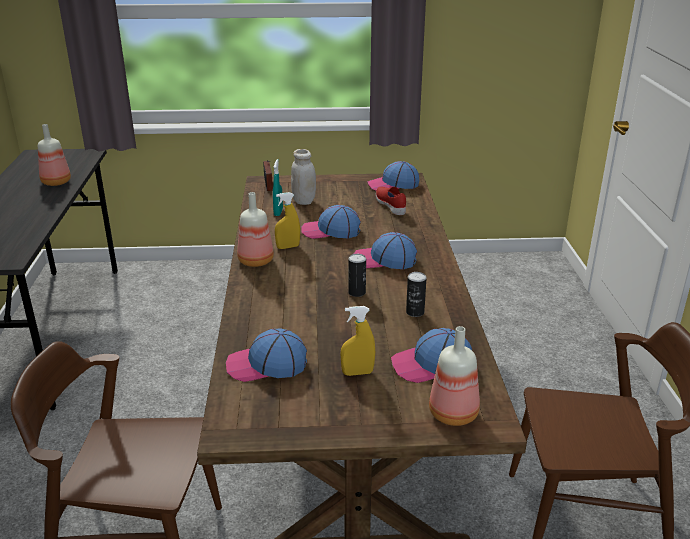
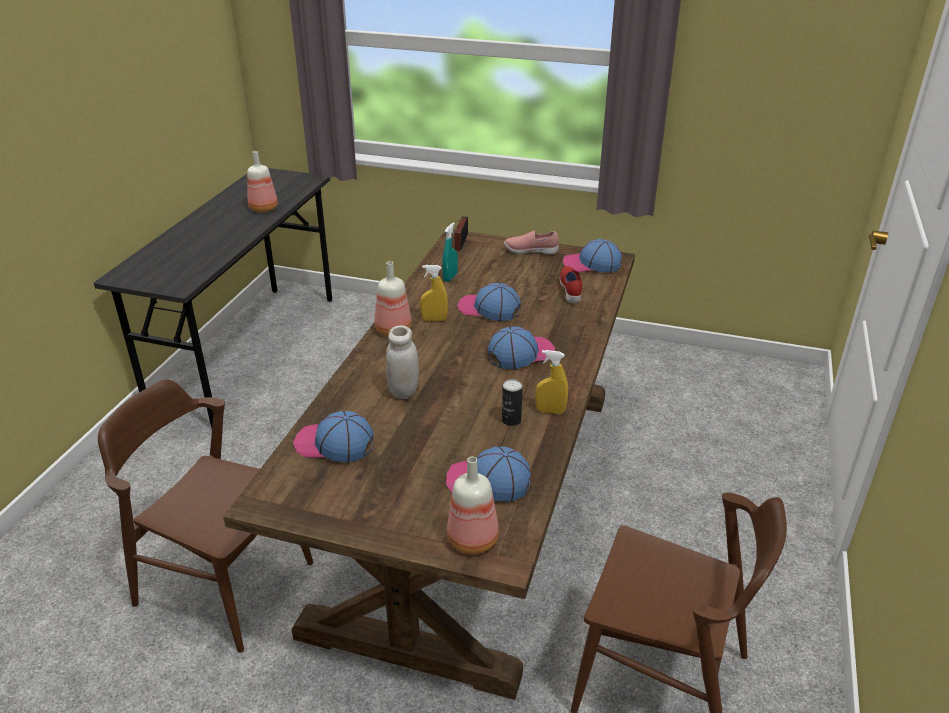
camera: 20 degrees right, 5 degrees up
white jar [291,149,316,205] -> white jar moved to [386,325,419,399]
yellow spray bottle [340,306,375,376] -> yellow spray bottle moved to [535,350,568,414]
can [348,254,366,297] -> none
cap [354,232,417,269] -> cap turned 120 degrees clockwise [488,326,555,369]
none -> pink shoe [504,230,559,254]

